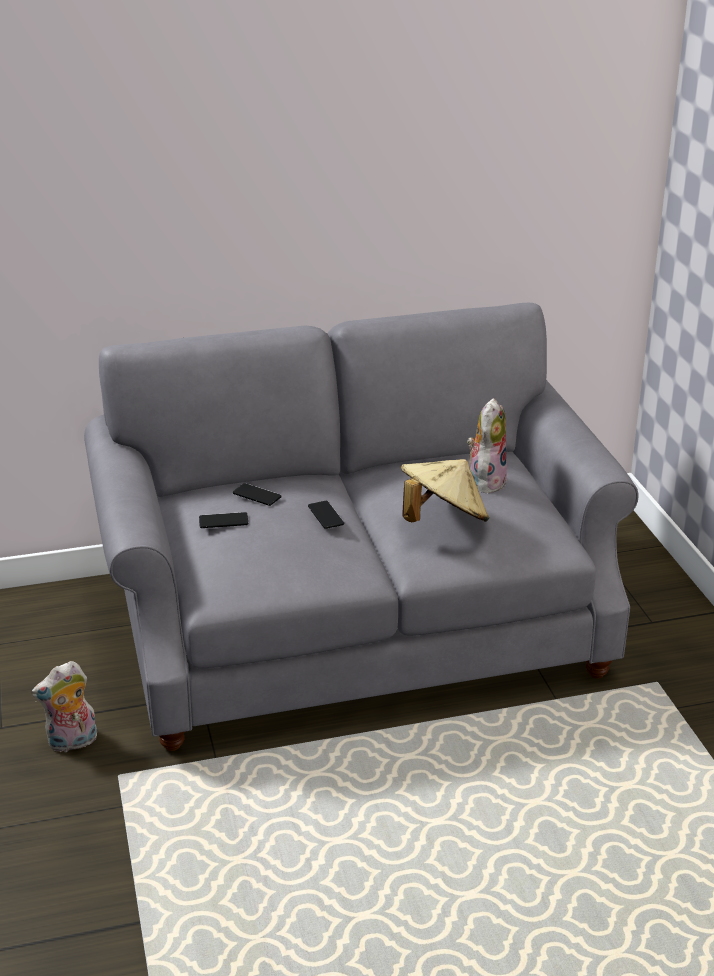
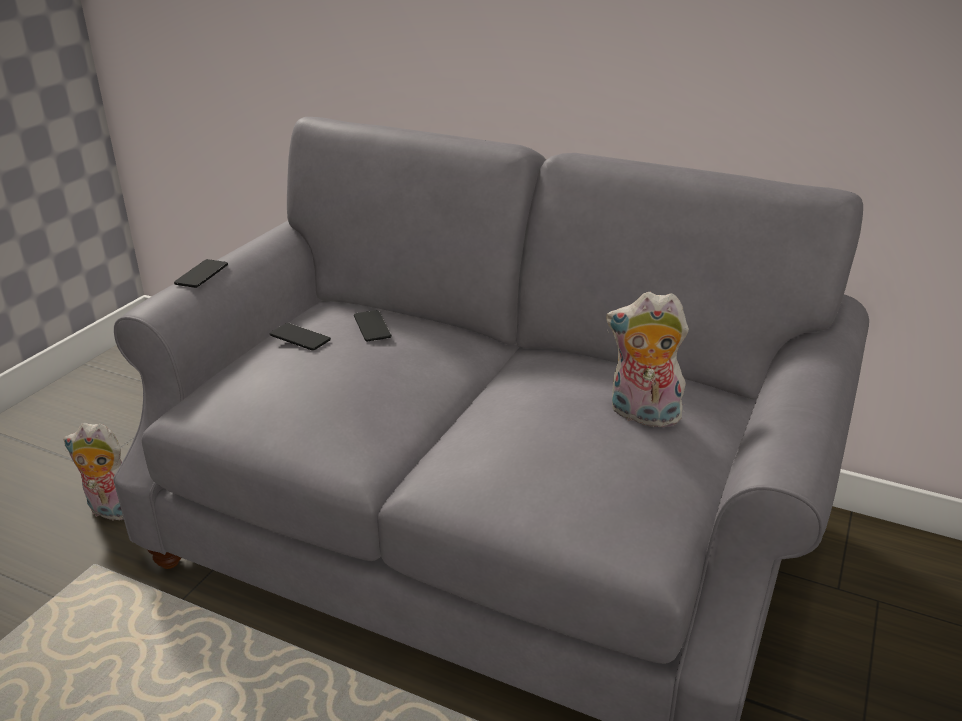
camera: 40 degrees right, 0 degrees up
phone [308,500,344,529] -> phone moved to [174,259,228,288]
beige hat [401,459,489,522] -> none
plush toy [467,398,507,493] -> plush toy turned 135 degrees counterclockwise [606,292,689,431]

